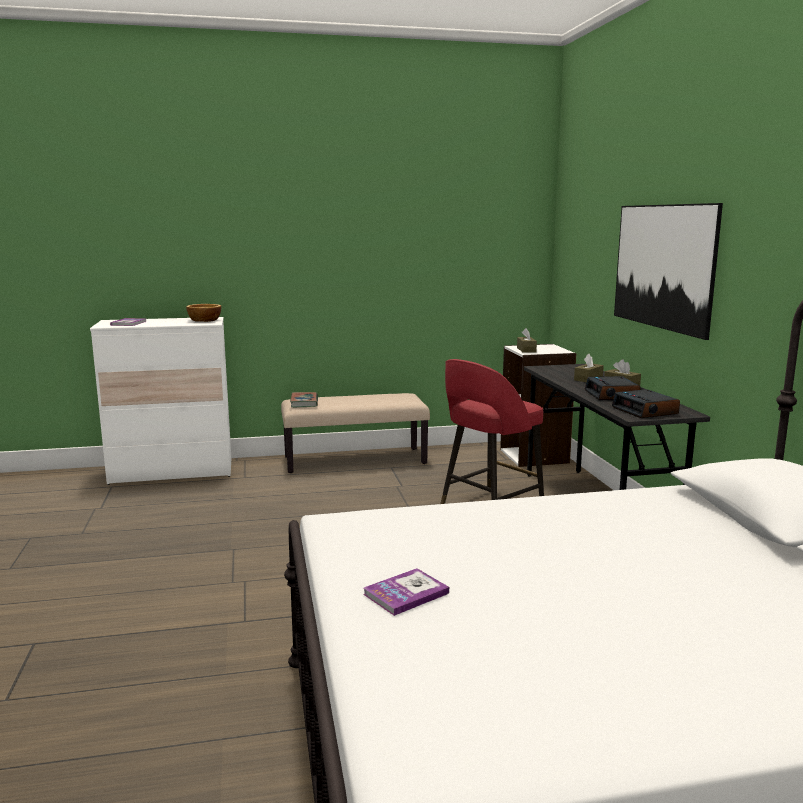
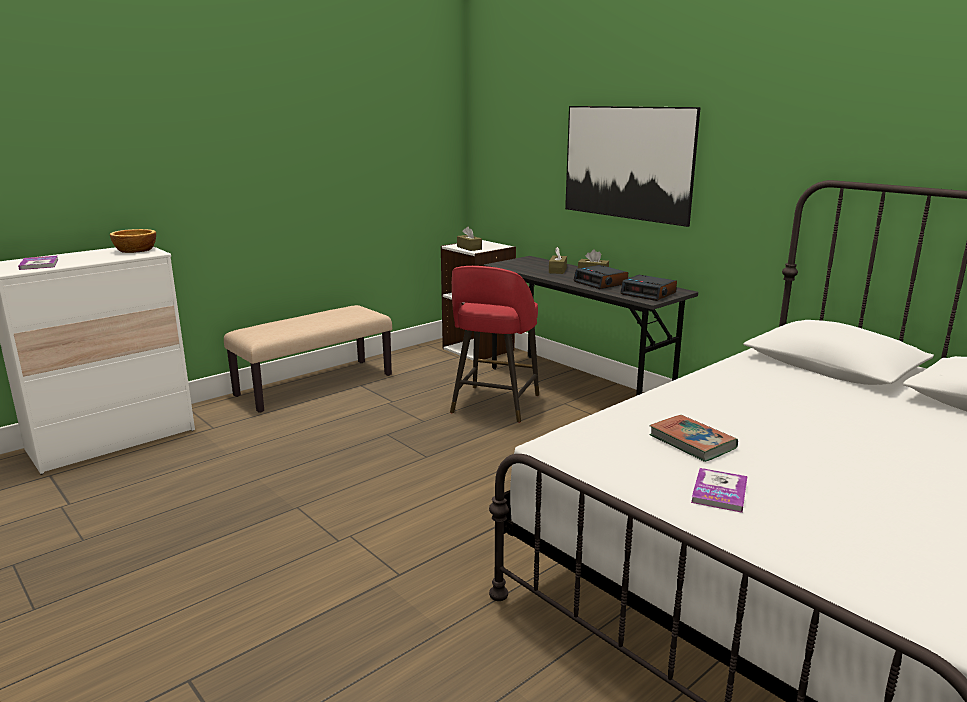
camera: 30 degrees left, 5 degrees up
book [290,392,318,407] -> book moved to [650,415,738,462]

